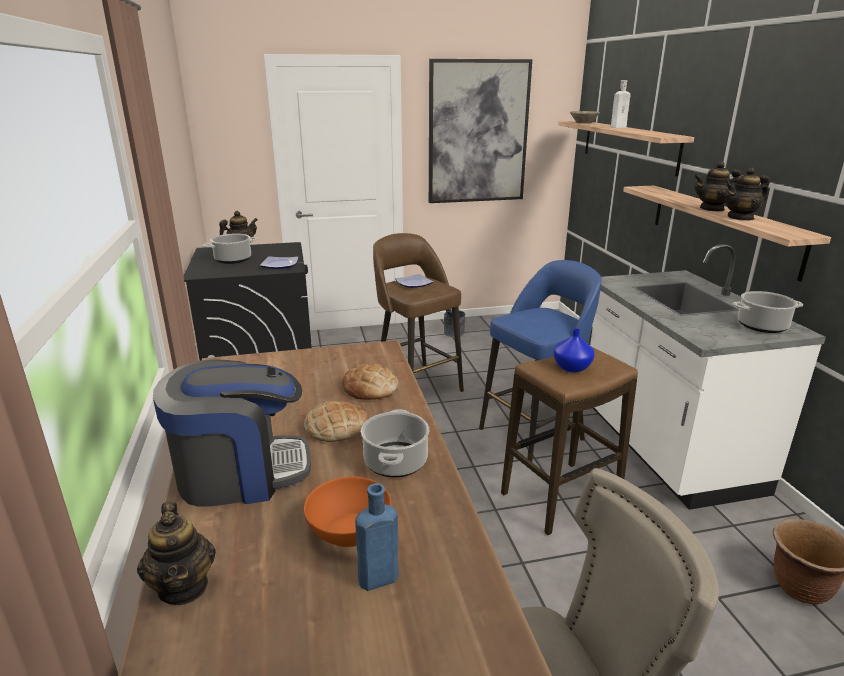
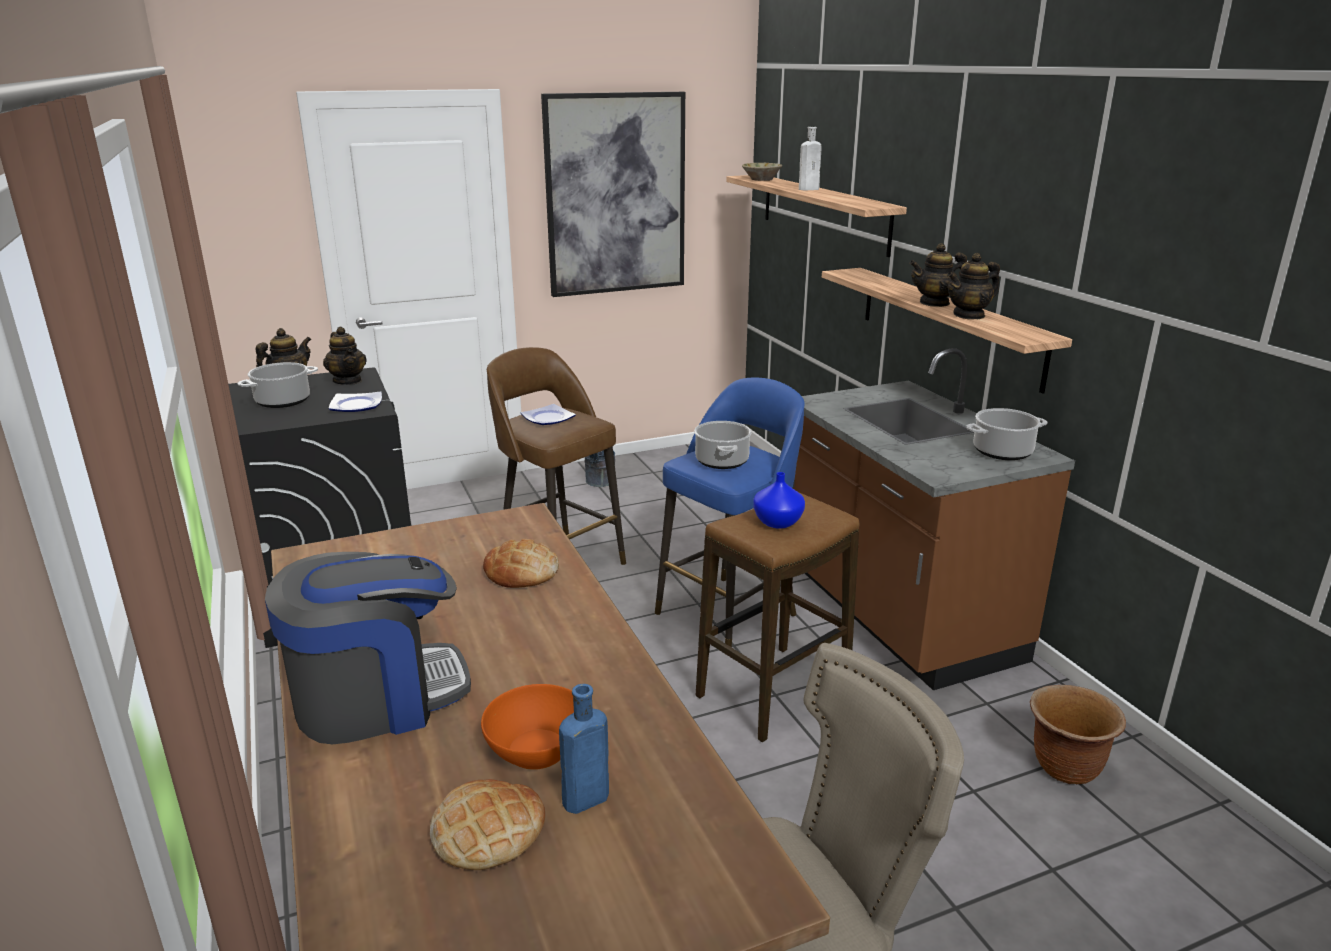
camera: 10 degrees left, 0 degrees up
teapot [137,501,216,605] -> teapot moved to [323,327,367,385]
bread [304,401,369,442] -> bread moved to [430,779,545,870]
cooking pot [361,409,429,477] -> cooking pot moved to [694,421,752,469]
white counter [588,244,826,510] -> brown counter [793,348,1075,690]

